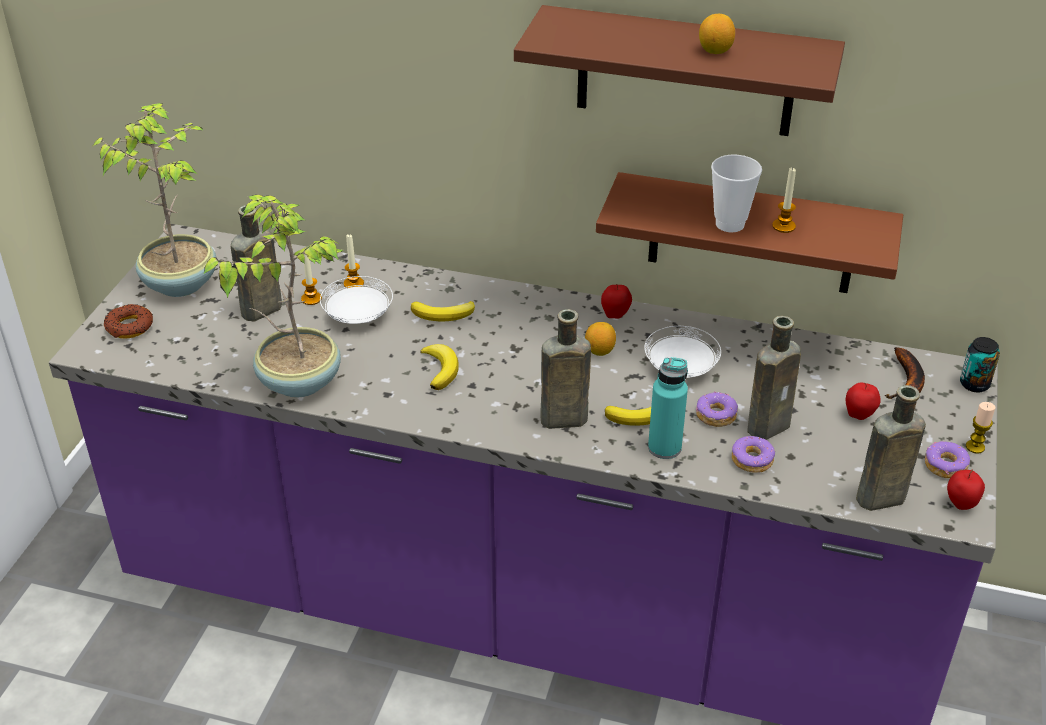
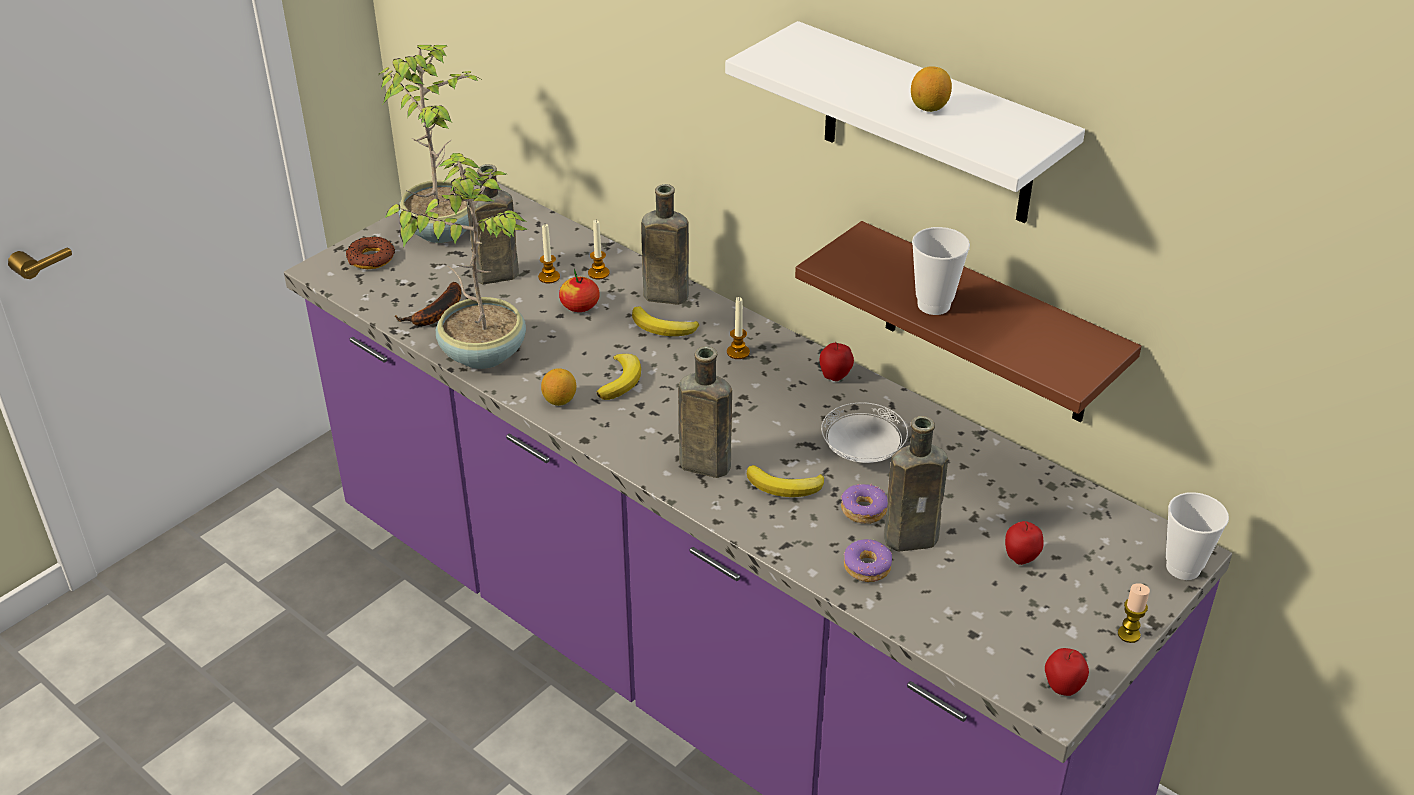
camera: 25 degrees right, 0 degrees up
white plate [320,276,393,324] -> apple [559,269,600,312]
brown shelf [514,5,845,136] -> white shelf [725,21,1085,223]
lemon [585,322,616,356] -> lemon moved to [541,368,576,406]
turquoise bottle [648,357,688,459] -> none
candle [772,168,796,233] -> candle moved to [727,297,750,359]
brown bottle [856,385,926,511] -> brown bottle moved to [641,184,689,305]
banana [885,347,925,399] -> banana moved to [395,282,461,326]
donut [925,441,970,478] -> none
can [960,337,1000,392] -> cup [1166,492,1229,580]

